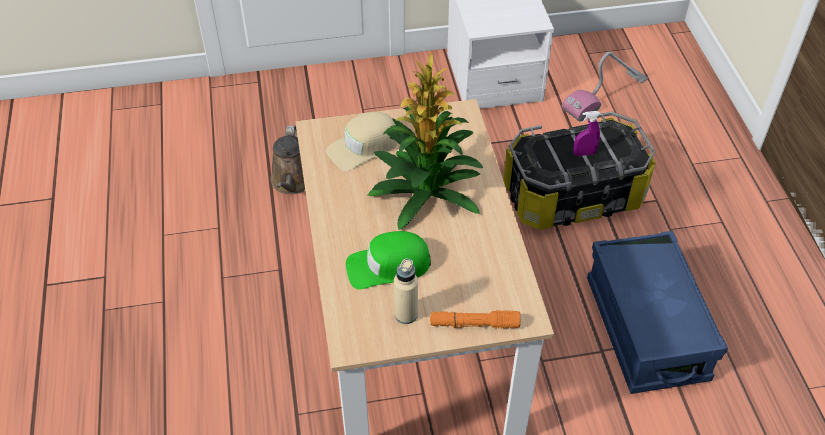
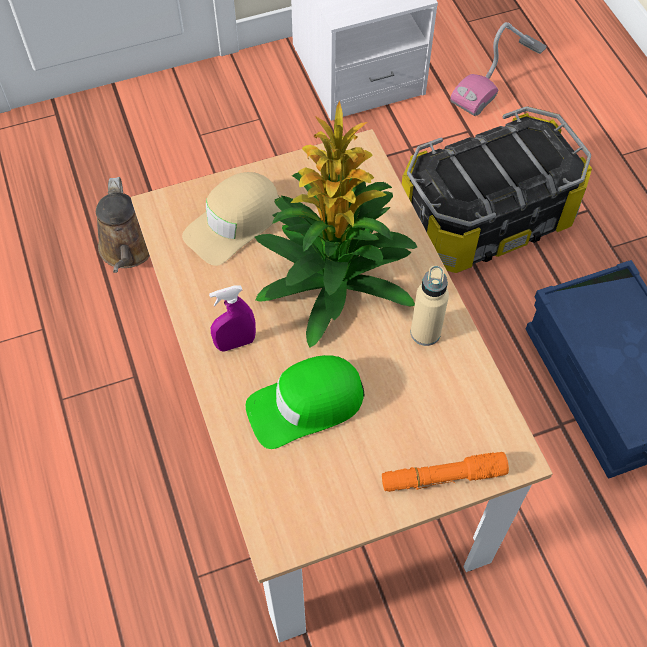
camera: 10 degrees left, 10 degrees up
beige bottle [394,258,418,324] -> beige bottle moved to [411,266,449,346]
purple spray bottle [573,111,600,156] -> purple spray bottle moved to [209,285,256,351]

